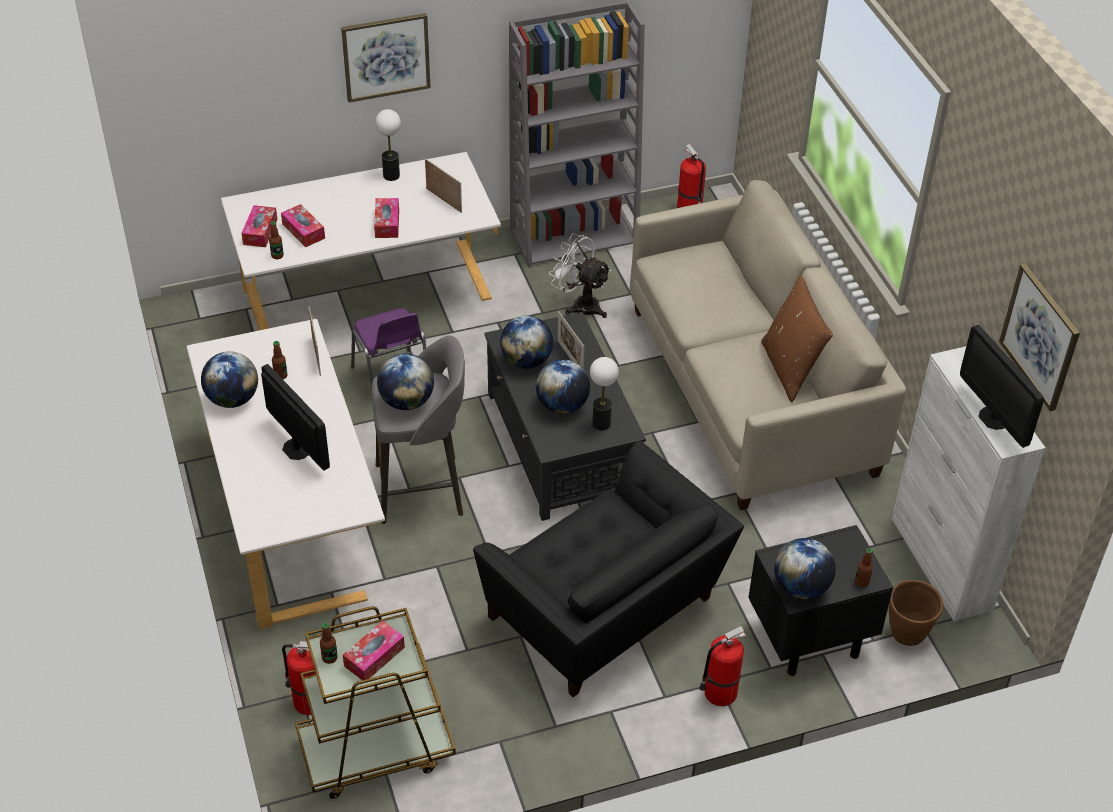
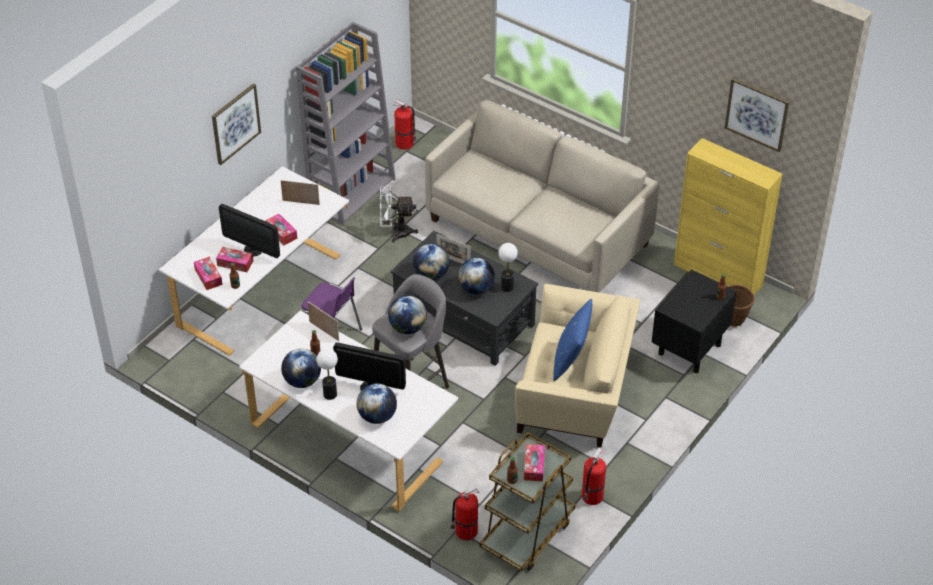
camera: 35 degrees left, 0 degrees up
table lamp [375,109,401,181] -> table lamp moved to [317,349,338,400]
black armchair [473,441,744,697] -> beige armchair [515,284,640,447]
fire extinguisher [699,626,746,706] -> fire extinguisher moved to [582,447,606,505]
brown pillow [761,275,833,403] -> none
globe [774,538,836,599] -> globe moved to [357,383,397,424]
white cabinet [892,346,1045,621] -> yellow cabinet [674,138,782,295]
monitor [960,325,1044,448] -> monitor moved to [219,204,280,258]
none -> blue pillow [553,299,592,381]

